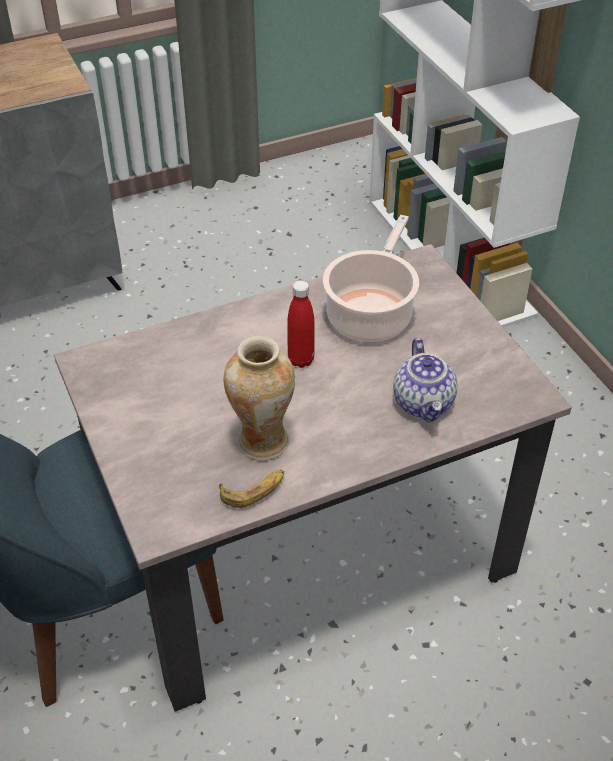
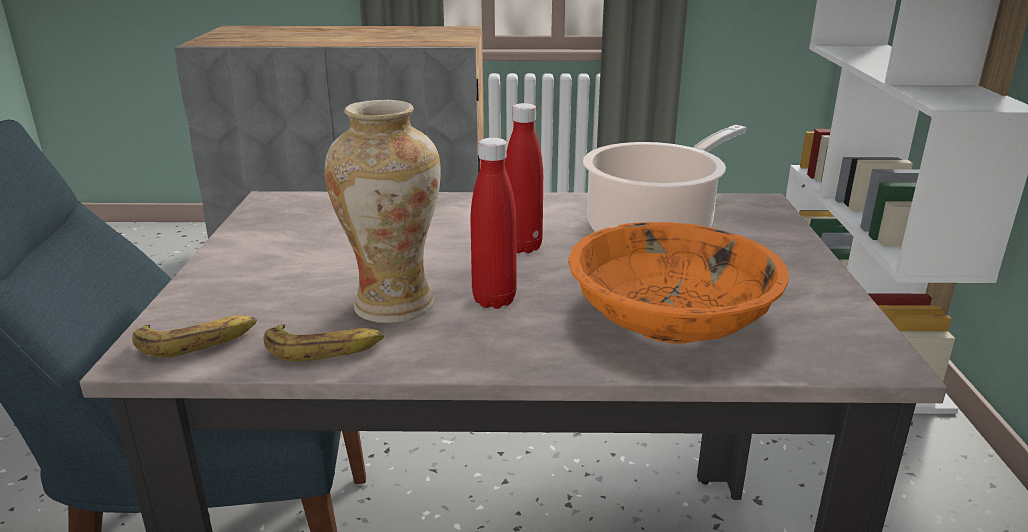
camera: 25 degrees right, 20 degrees down
teapot [393,338,458,423] -> orange bowl [568,222,789,344]
none -> banana [132,315,257,357]
none -> red bottle [471,138,517,309]

